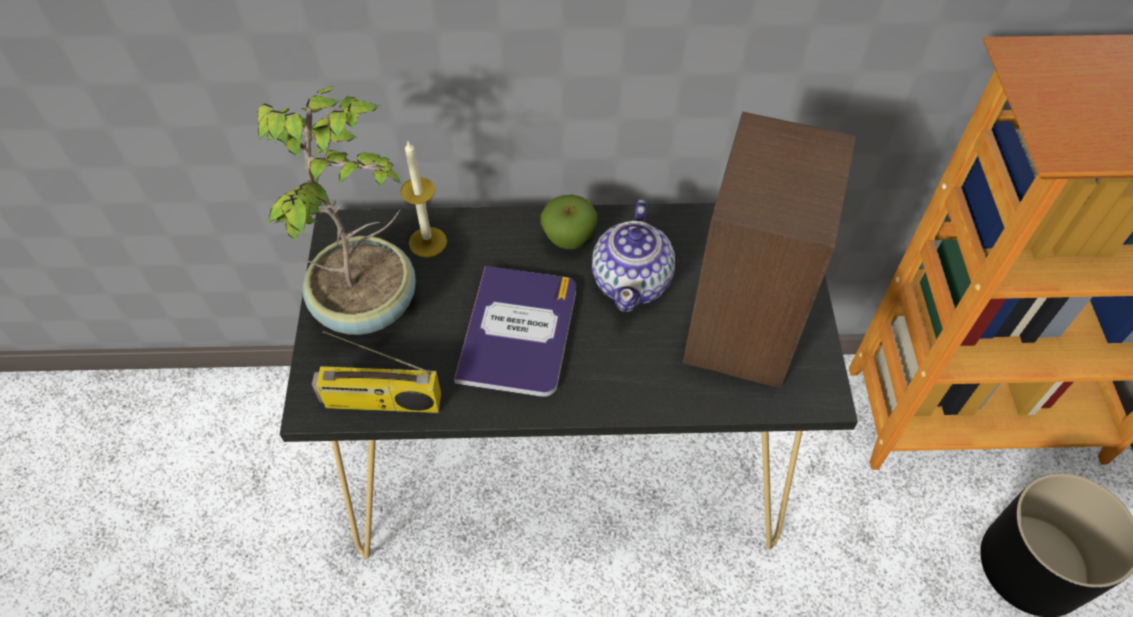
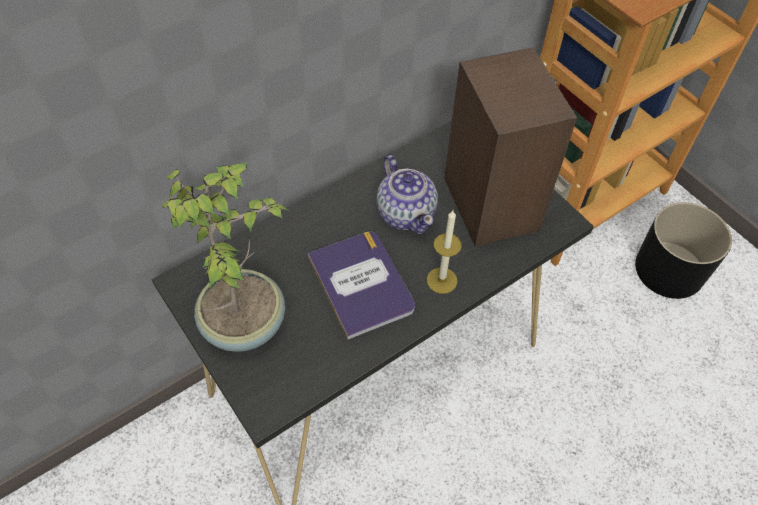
camera: 35 degrees left, 0 degrees up
radio [312,330,441,413] -> none
candle [400,142,447,258] -> candle moved to [427,210,462,294]
apple [540,194,597,249] -> none

